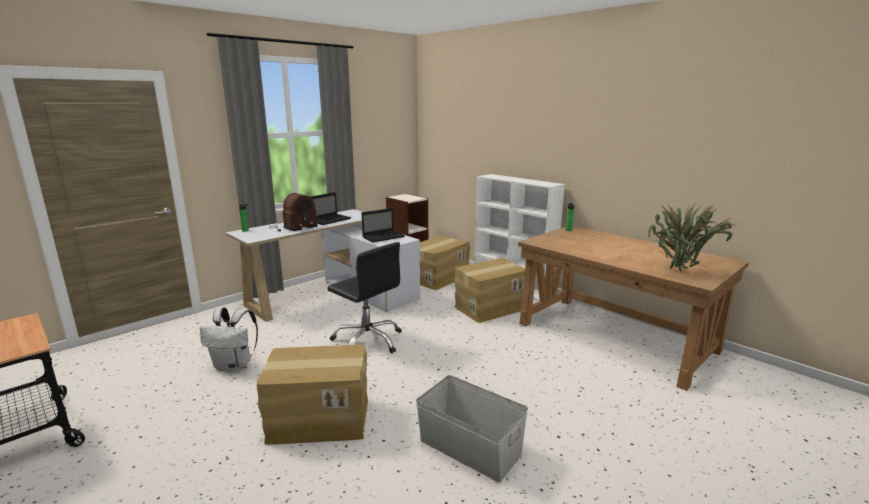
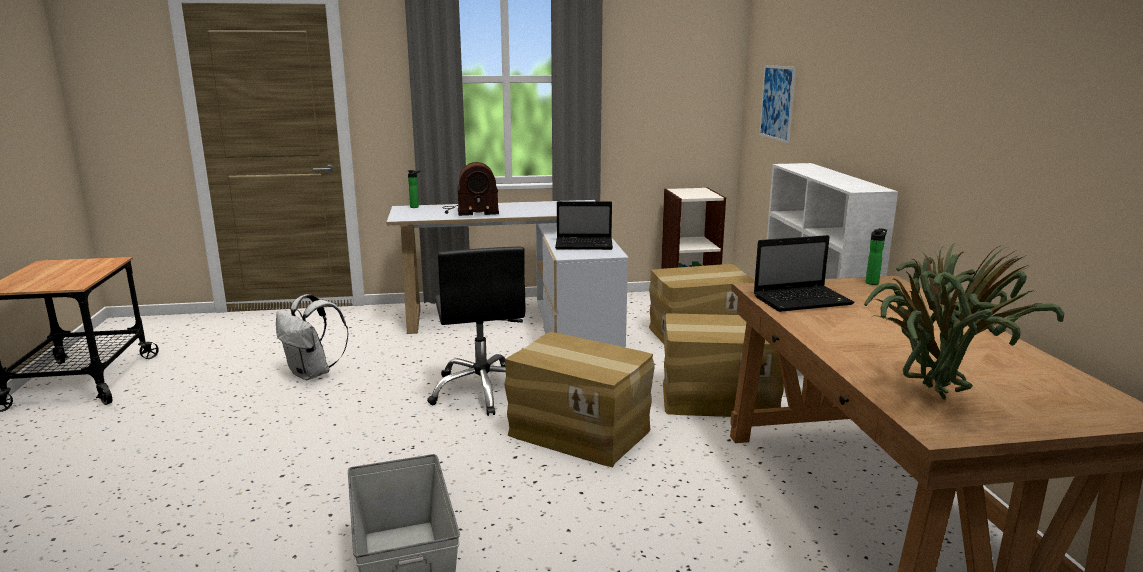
camera: 35 degrees right, 0 degrees up
cardboard box [257,345,368,445] -> cardboard box moved to [504,332,655,468]
laptop [310,192,351,225] -> laptop moved to [754,235,855,312]
none -> picture [759,65,796,143]

